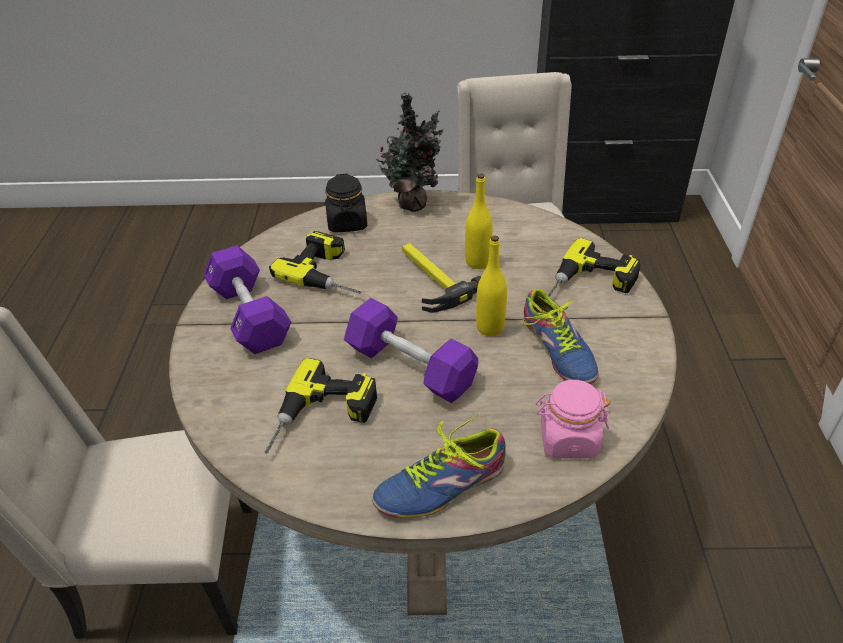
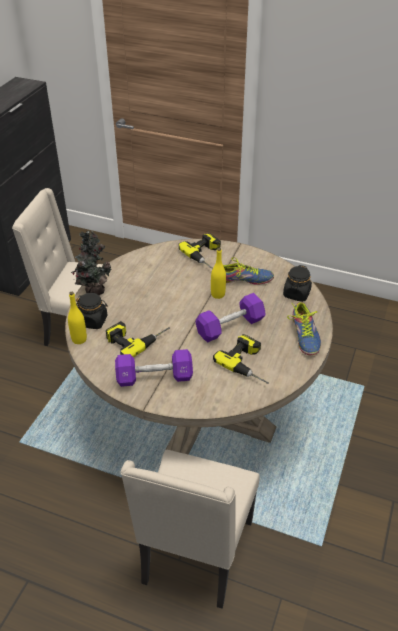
camera: 70 degrees left, 0 degrees up
hammer [402,243,481,313] -> none
yellow bottle [465,173,493,269] -> yellow bottle moved to [68,292,87,344]
pink jar [536,380,610,459] -> black jar [283,265,312,302]

